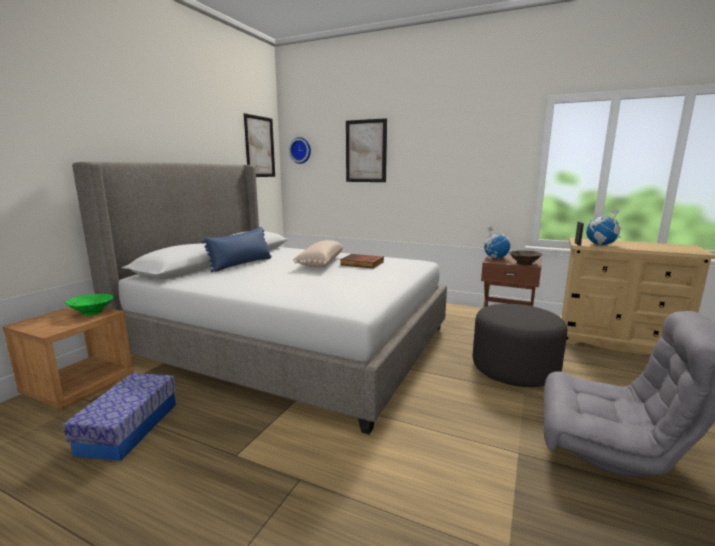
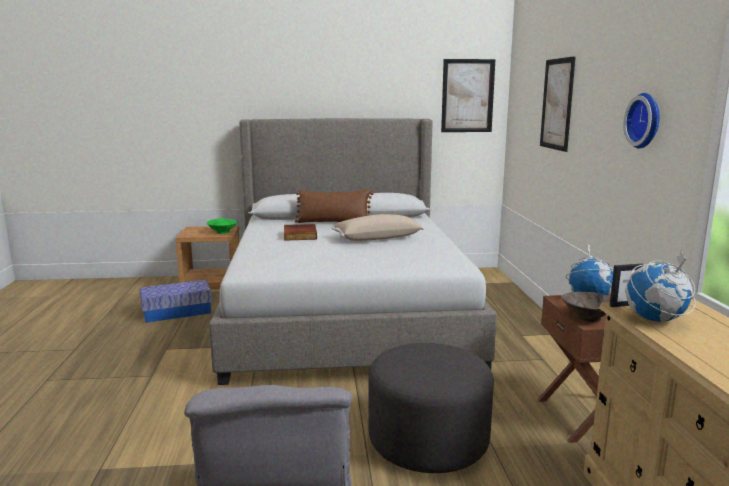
camera: 60 degrees right, 0 degrees up
blue pillow [201,227,272,272] -> brown pillow [295,189,374,223]
wall clock [289,137,311,164] -> wall clock moved to [624,93,659,148]
book [340,254,384,269] -> book moved to [284,224,317,241]

